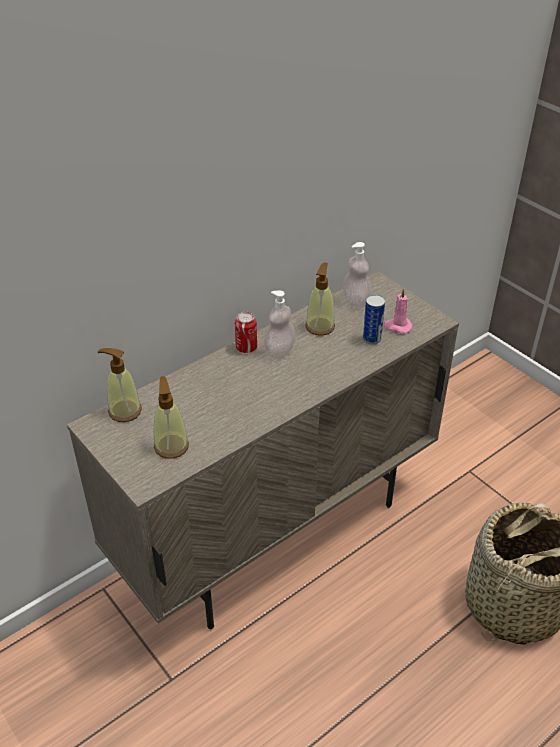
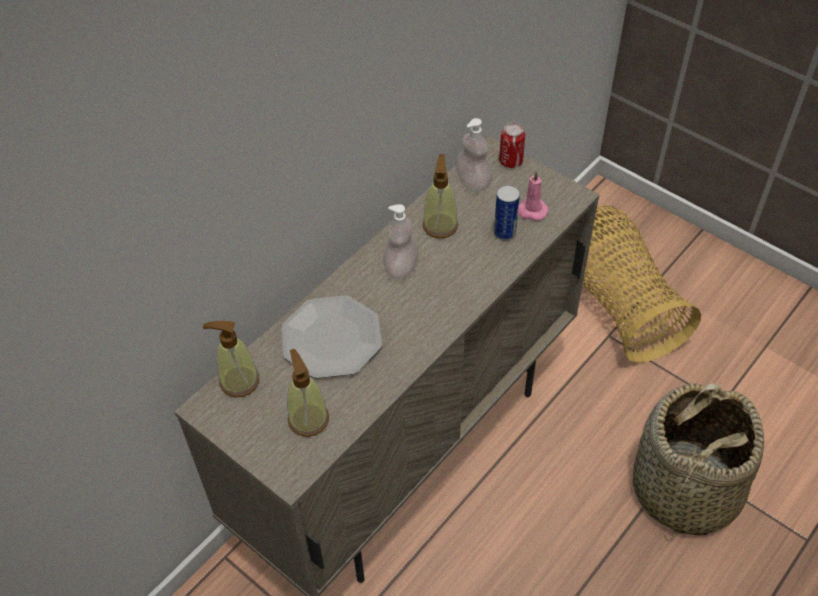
camera: 10 degrees left, 10 degrees up
can [235,312,257,353] -> can moved to [499,123,525,168]
none -> plate [281,296,382,378]
none -> basket [583,205,701,363]

